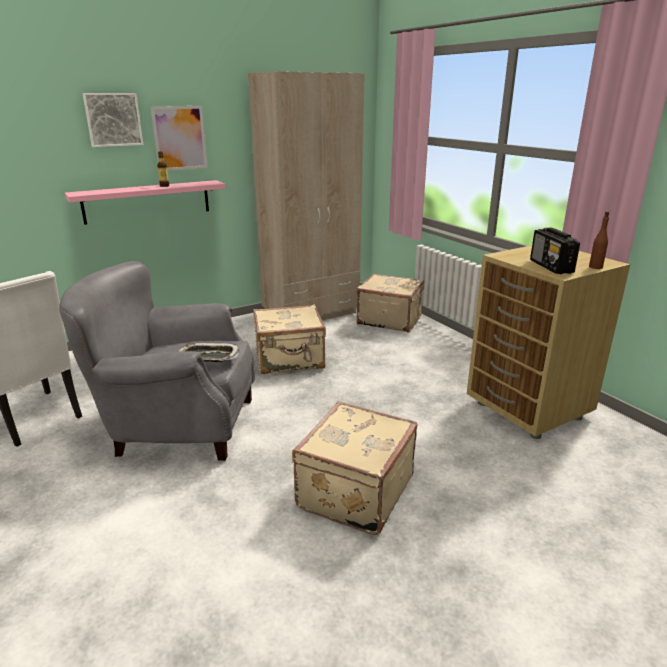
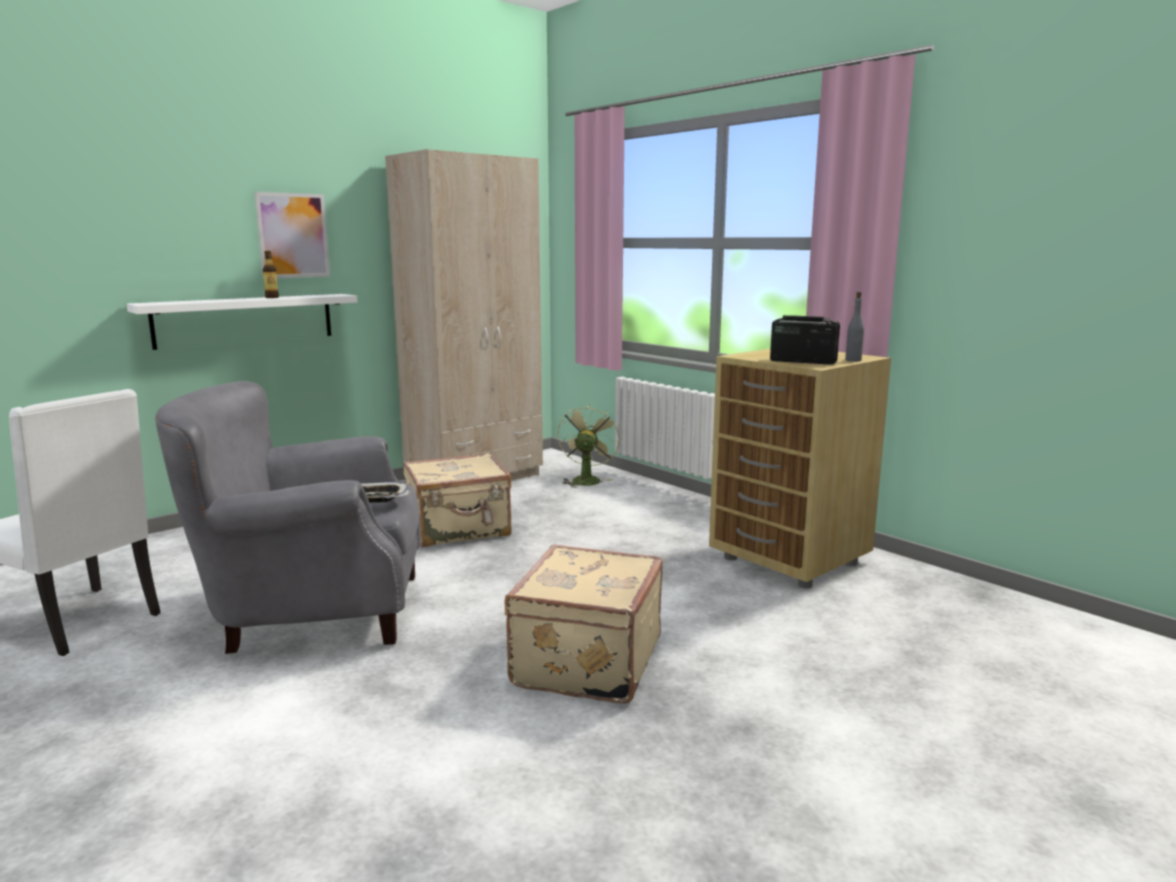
camera: 10 degrees left, 10 degrees down
pink shelf [65,180,226,225] -> white shelf [127,294,357,350]
picture [83,93,143,147] -> none
beige suitcase [357,273,424,333] -> green fan [557,407,620,488]
radio [530,227,580,274] -> radio turned 135 degrees clockwise [770,315,840,365]
brown bottle [589,212,609,269] -> grey bottle [845,292,864,362]

